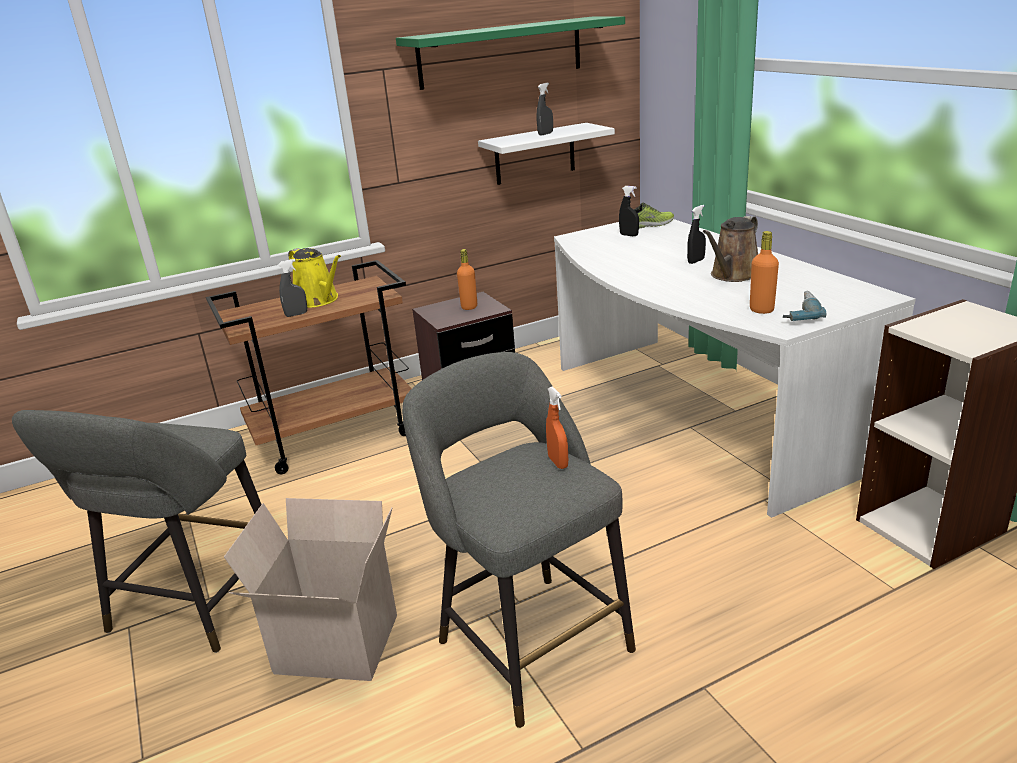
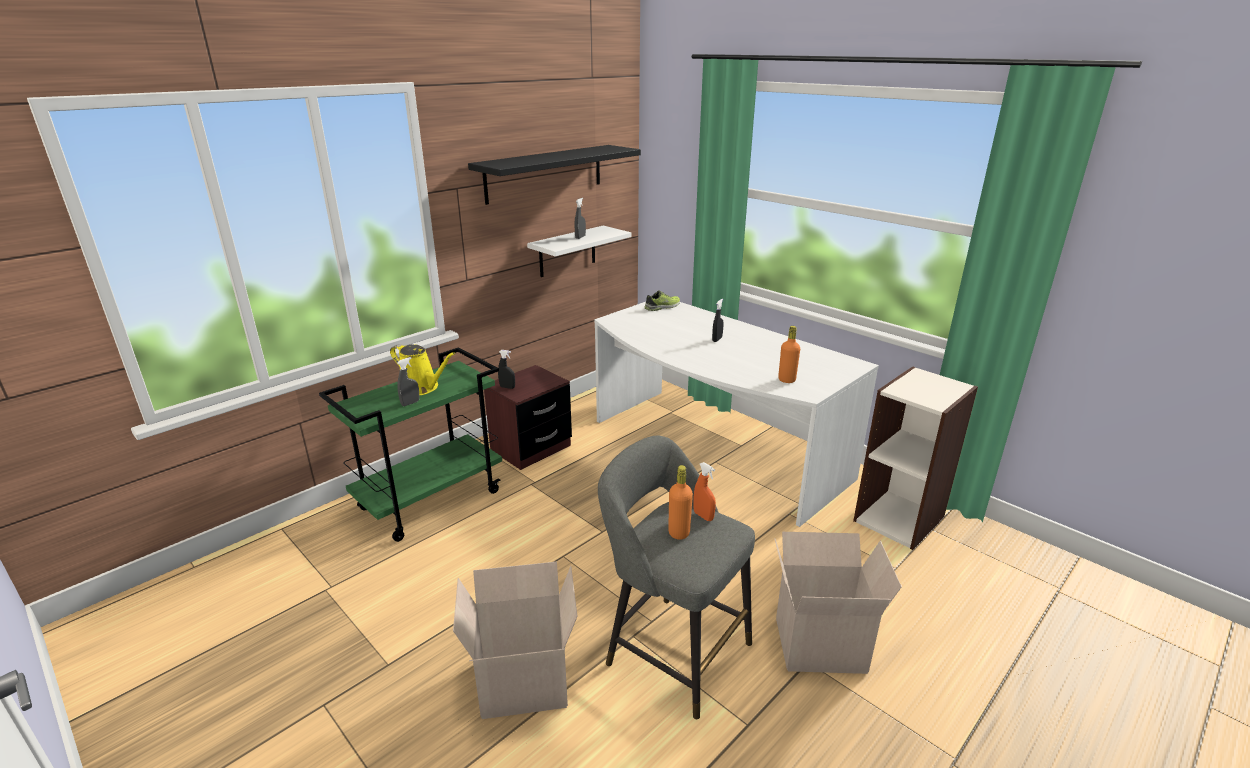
camera: 20 degrees left, 0 degrees up
grey stool [12,410,262,653] -> none
brown cart [206,260,412,474] -> green cart [319,347,502,542]
green shelf [396,16,625,90] -> black shelf [468,145,641,205]
orange bottle [457,249,477,310] -> orange bottle moved to [668,465,693,540]
black spray bottle [619,186,639,236] -> black spray bottle moved to [498,350,515,389]
brown watering can [703,216,758,282] -> none
power drill [783,291,826,321] -> none
none -> cardboard box [774,532,902,674]

